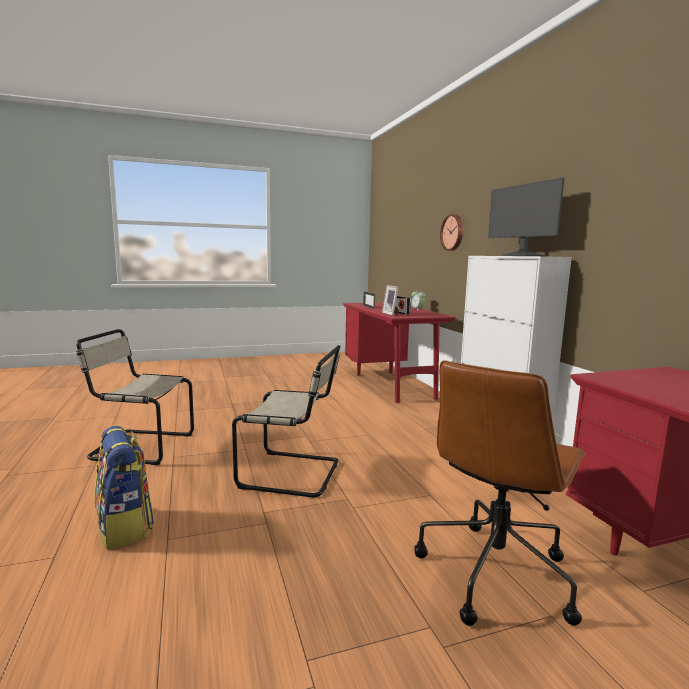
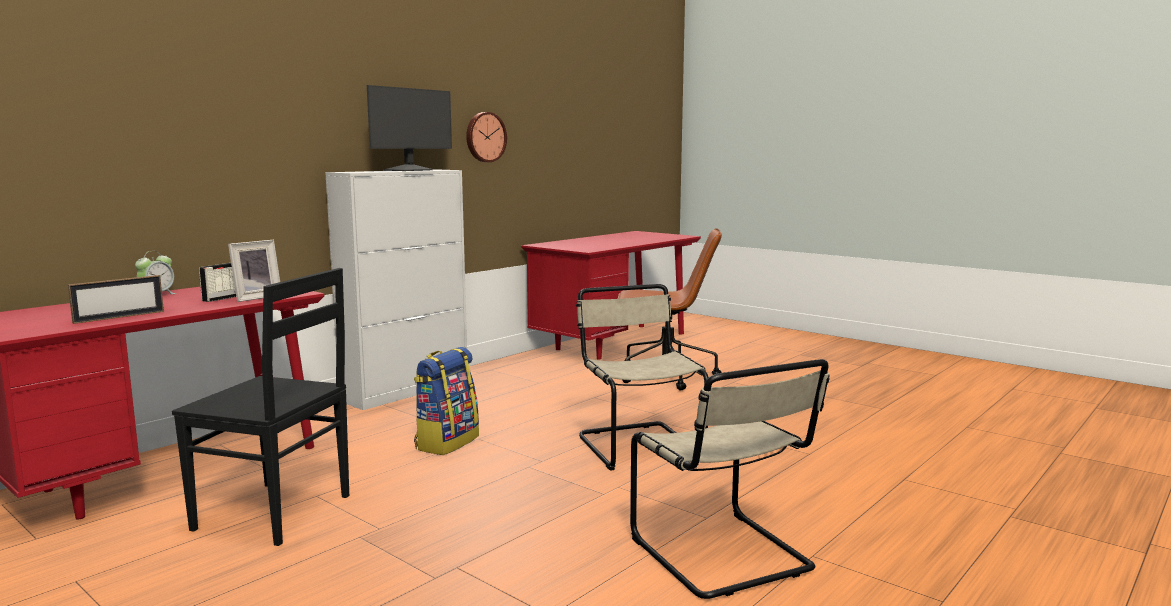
camera: 120 degrees left, 0 degrees up
backpack [95,426,155,550] -> backpack moved to [414,347,479,455]
wall clock [440,214,463,251] -> wall clock moved to [466,112,507,162]
none -> black chair [172,268,349,546]

